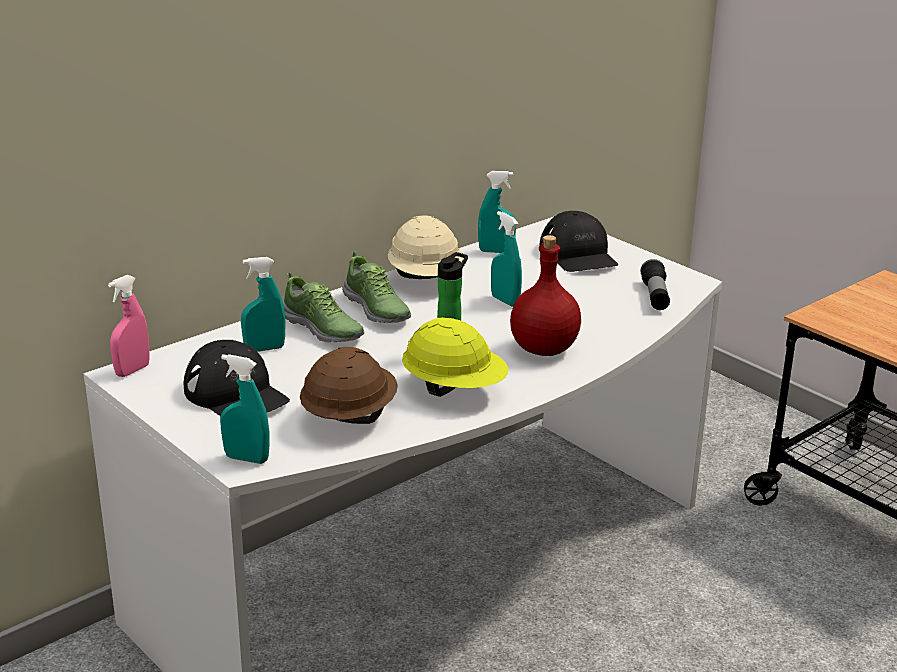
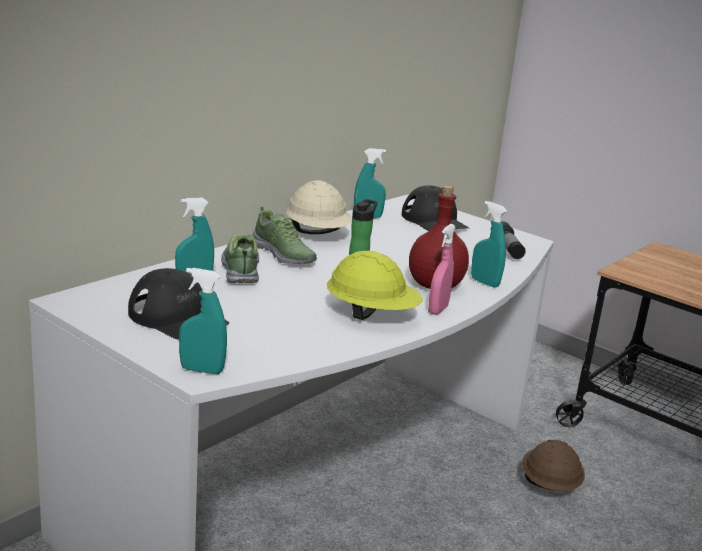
camera: 10 degrees left, 5 degrees down
pink spray bottle [108,275,150,377] -> pink spray bottle moved to [428,224,456,315]
shoe [283,272,364,343] -> shoe turned 135 degrees counterclockwise [221,234,259,283]
brown hard hat [300,347,398,424] -> brown hard hat moved to [522,440,585,491]
turquoise spray bottle [491,211,522,307] -> turquoise spray bottle moved to [471,201,507,288]

